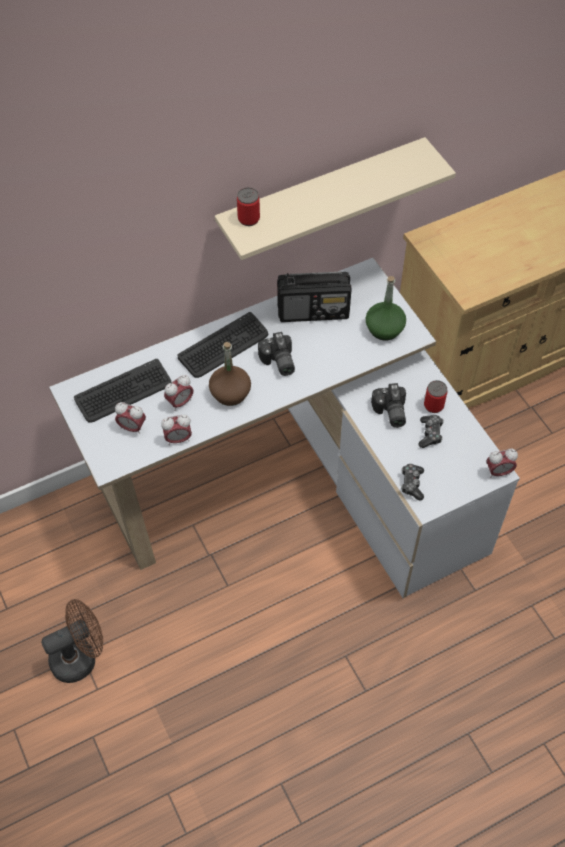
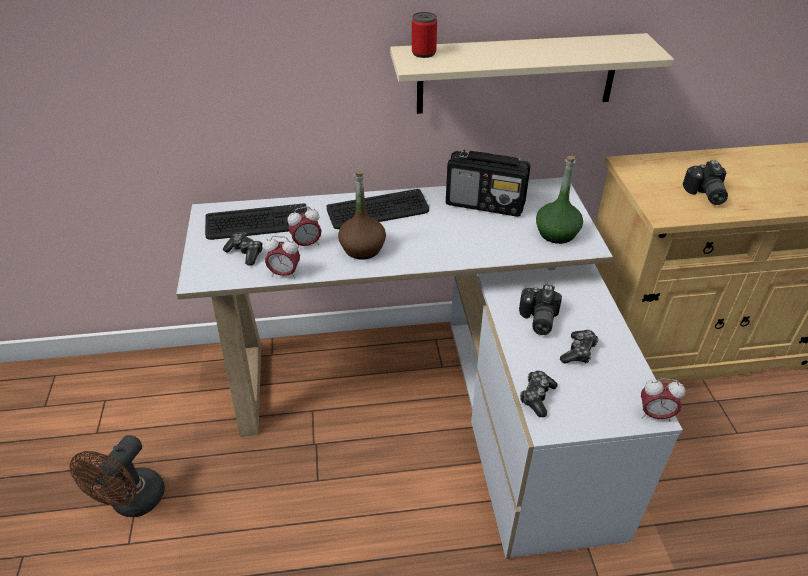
camera: 20 degrees right, 15 degrees down
brown fan [41,599,103,683] -> brown fan turned 120 degrees clockwise [69,435,165,517]
alarm clock [115,402,146,434] -> game controller [223,232,263,266]
camera [258,332,295,376] -> camera moved to [683,161,728,205]
can [424,380,447,413] -> none

